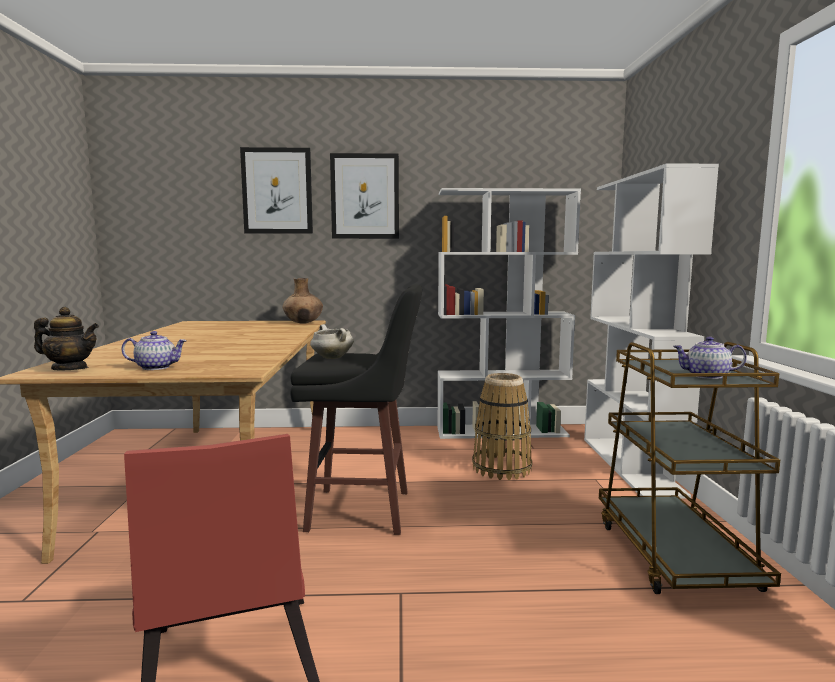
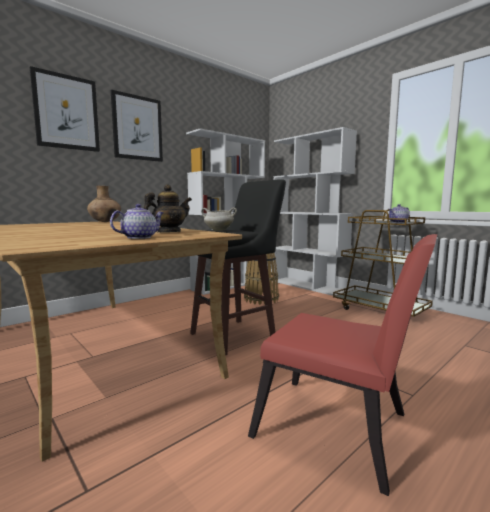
camera: 40 degrees left, 0 degrees up
teapot [34,307,99,370] -> teapot moved to [144,184,192,232]

